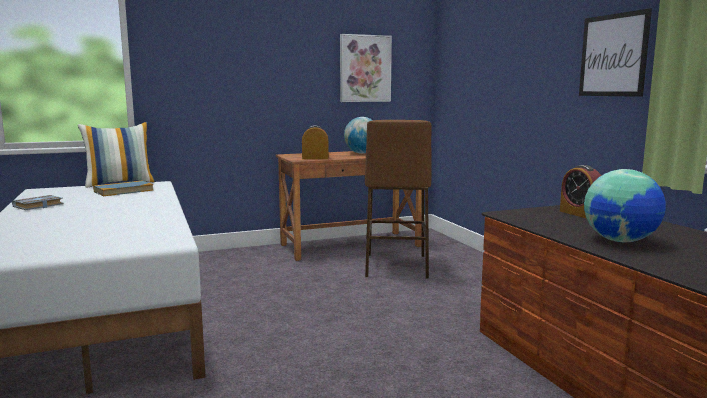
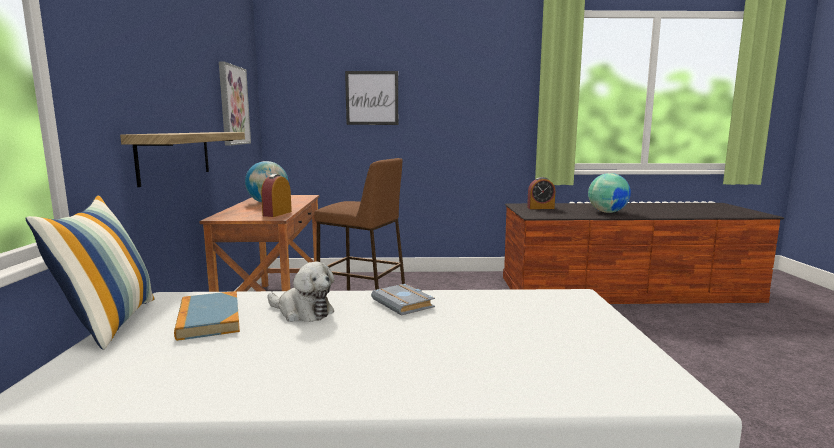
camera: 70 degrees left, 0 degrees up
grey book [12,195,64,210] -> grey book moved to [371,284,435,316]
picture [579,8,652,97] -> picture moved to [345,71,398,125]
none -> shelf [120,132,245,187]
none -> plush toy [267,262,334,322]

